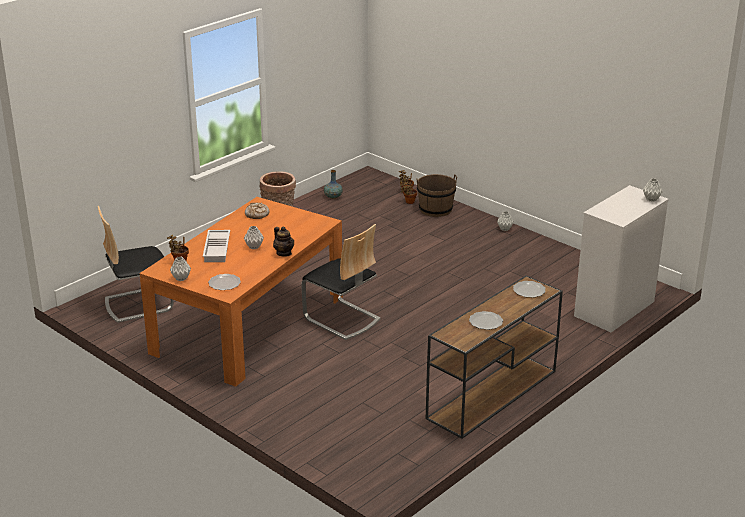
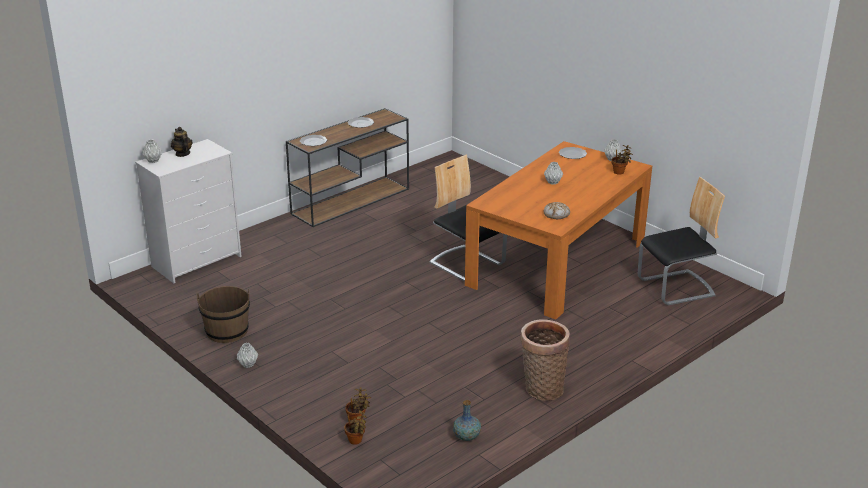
camera: 175 degrees left, 0 degrees up
white tray [203,230,230,262] -> none
teapot [273,227,294,257] -> teapot moved to [171,127,192,157]
brown bucket [416,174,457,217] -> brown bucket moved to [196,286,250,343]

